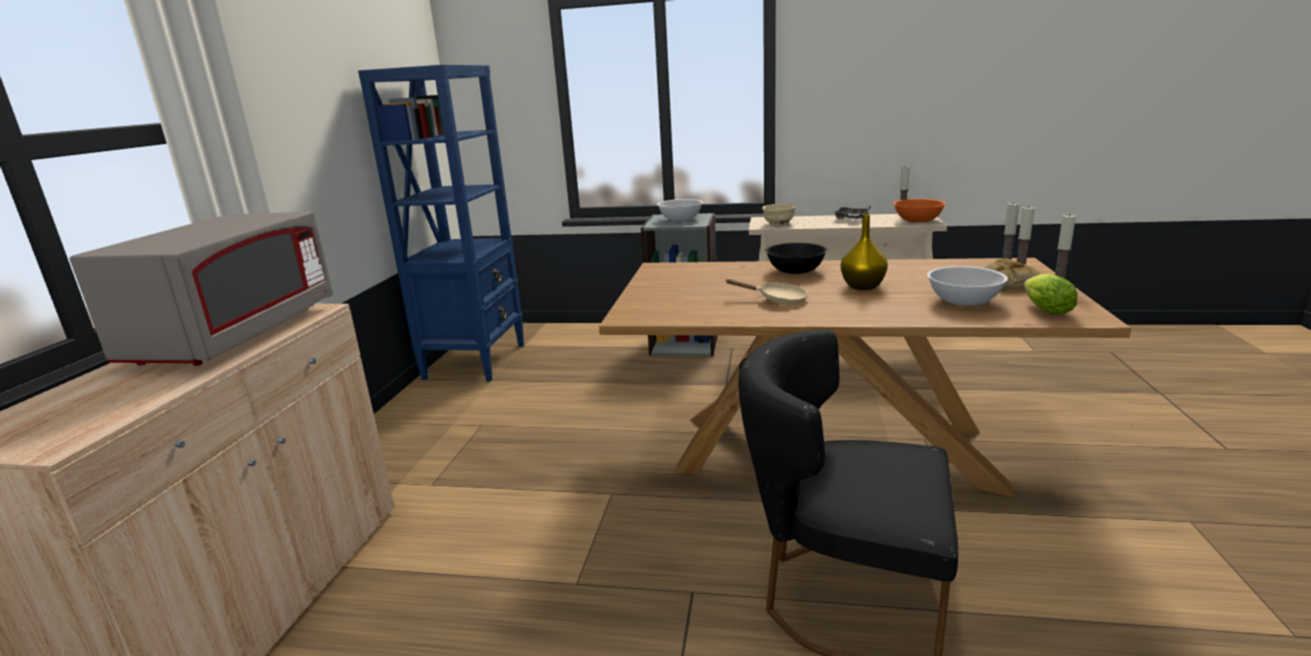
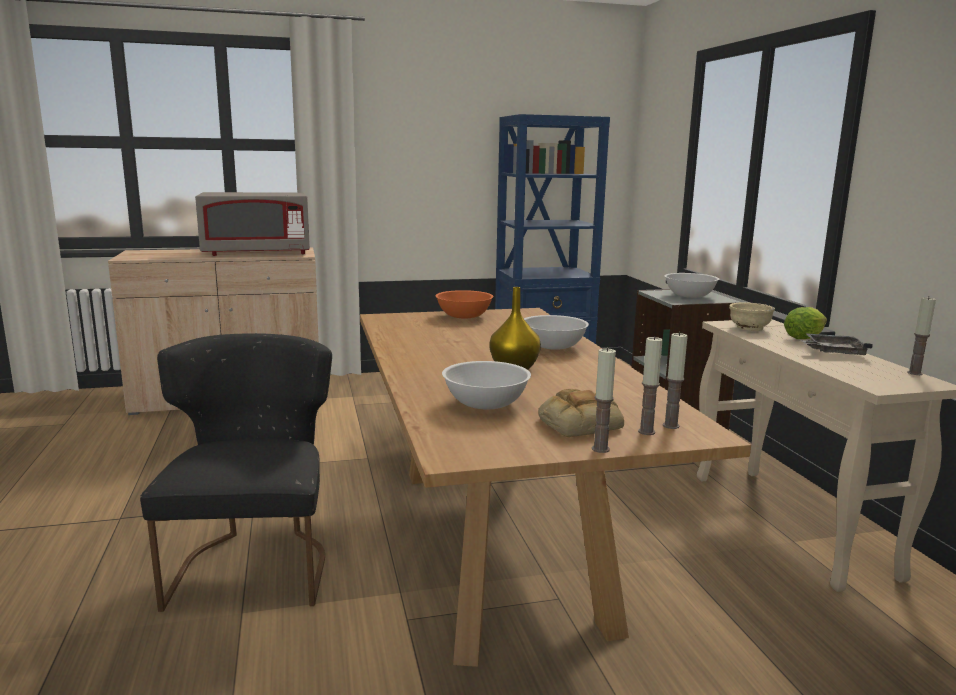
camera: 65 degrees right, 5 degrees down
beige frying pan [726,279,808,304] -> none
black bowl [765,242,827,274] -> white bowl [524,315,589,350]
orange bowl [893,199,946,222] -> orange bowl moved to [435,290,493,319]
lettuce [1023,274,1078,315] -> lettuce moved to [784,307,827,339]

